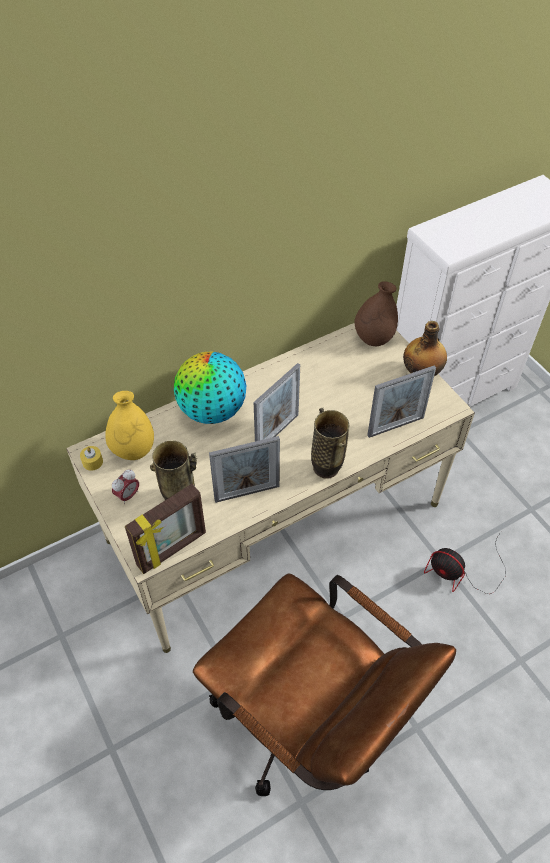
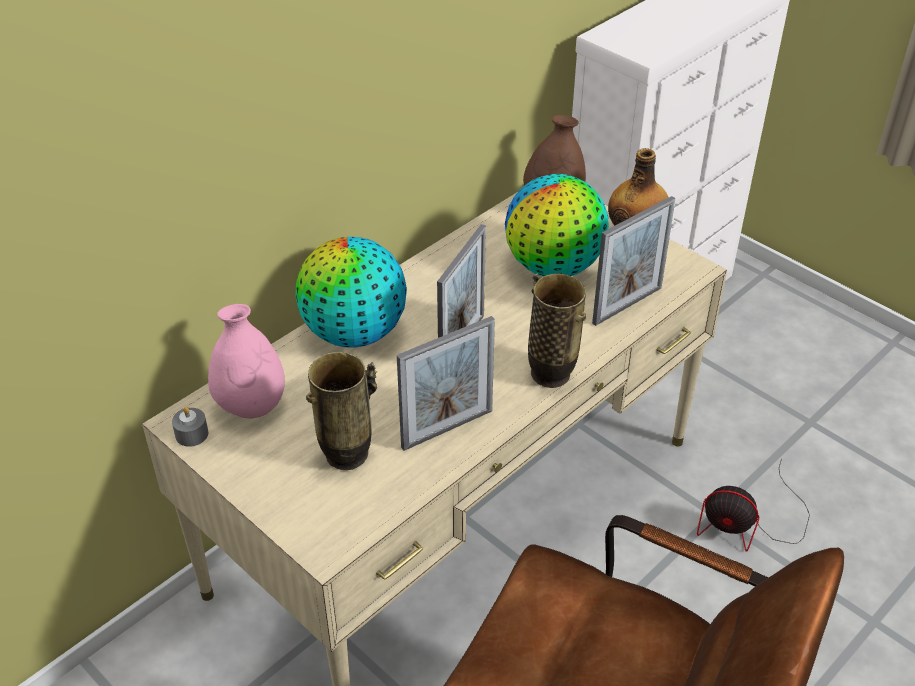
camera: 15 degrees left, 10 degrees down
yellow candle [80,446,103,471] -> grey candle [172,407,208,447]
yellow vase [105,391,154,460] -> pink vase [208,304,285,418]
alarm clock [112,470,139,504] -> none
picture frame [125,484,206,574] -> none
none -> globe [505,174,609,276]

